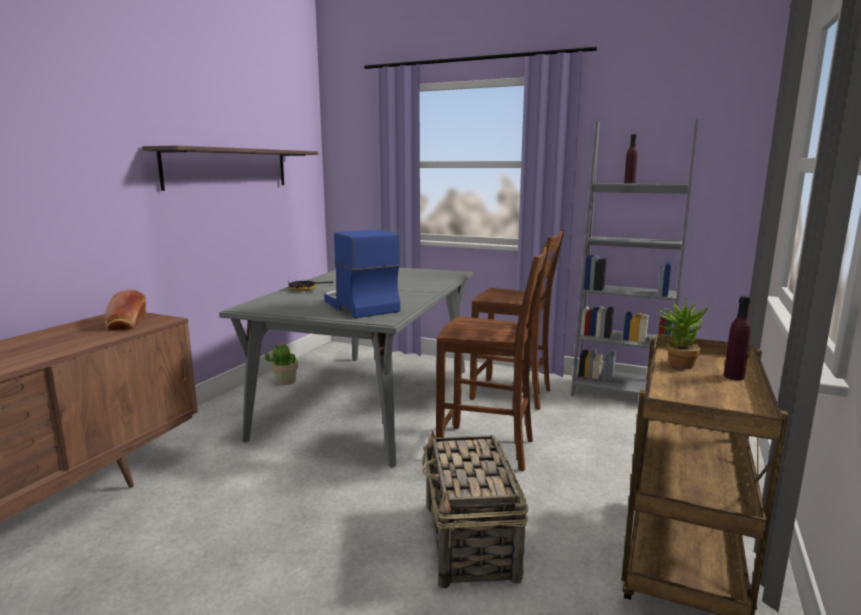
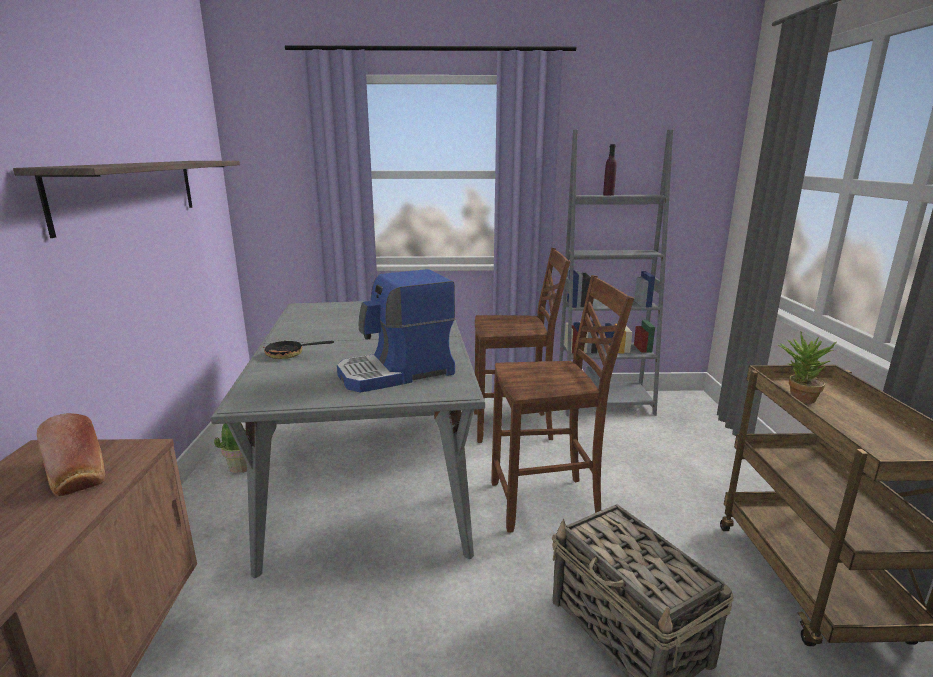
camera: 25 degrees left, 5 degrees up
coffee machine [325,230,400,318] -> coffee machine turned 60 degrees counterclockwise [337,269,455,393]
purple bottle [724,296,751,380] -> none

